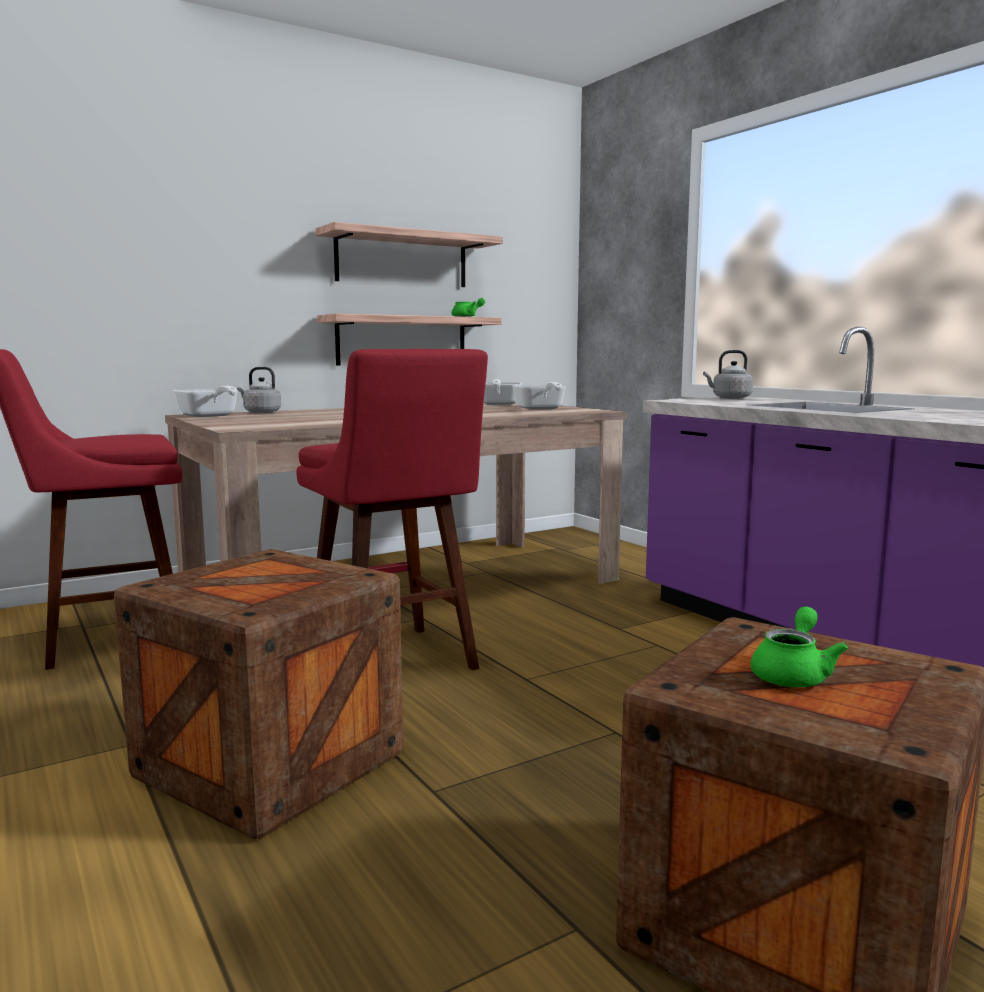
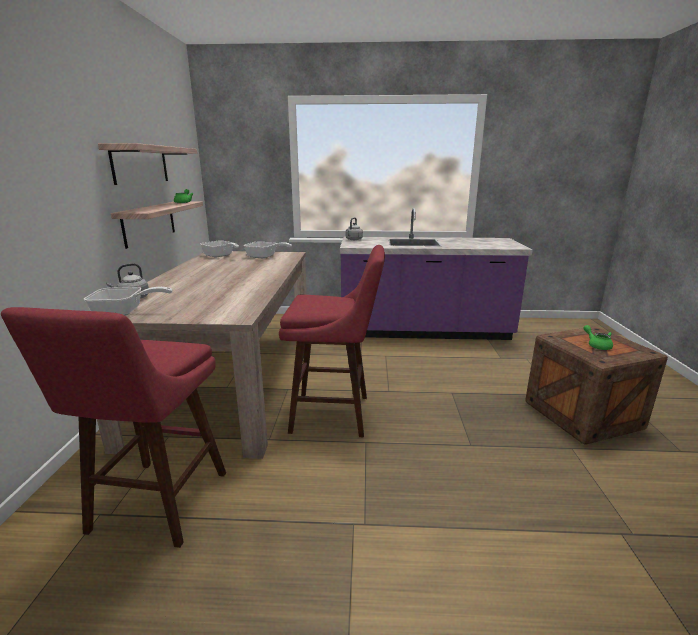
camera: 55 degrees left, 10 degrees up
crate [114,549,403,839] -> none

